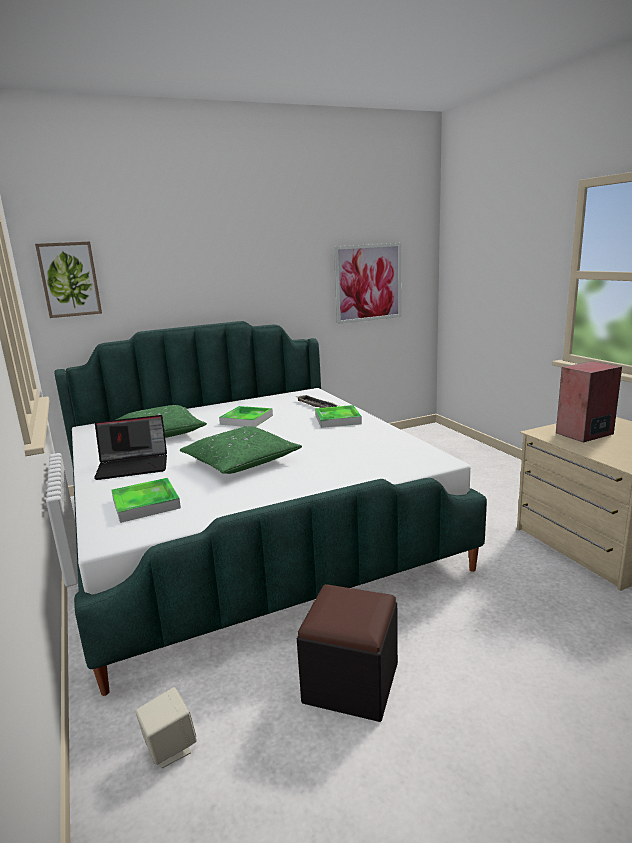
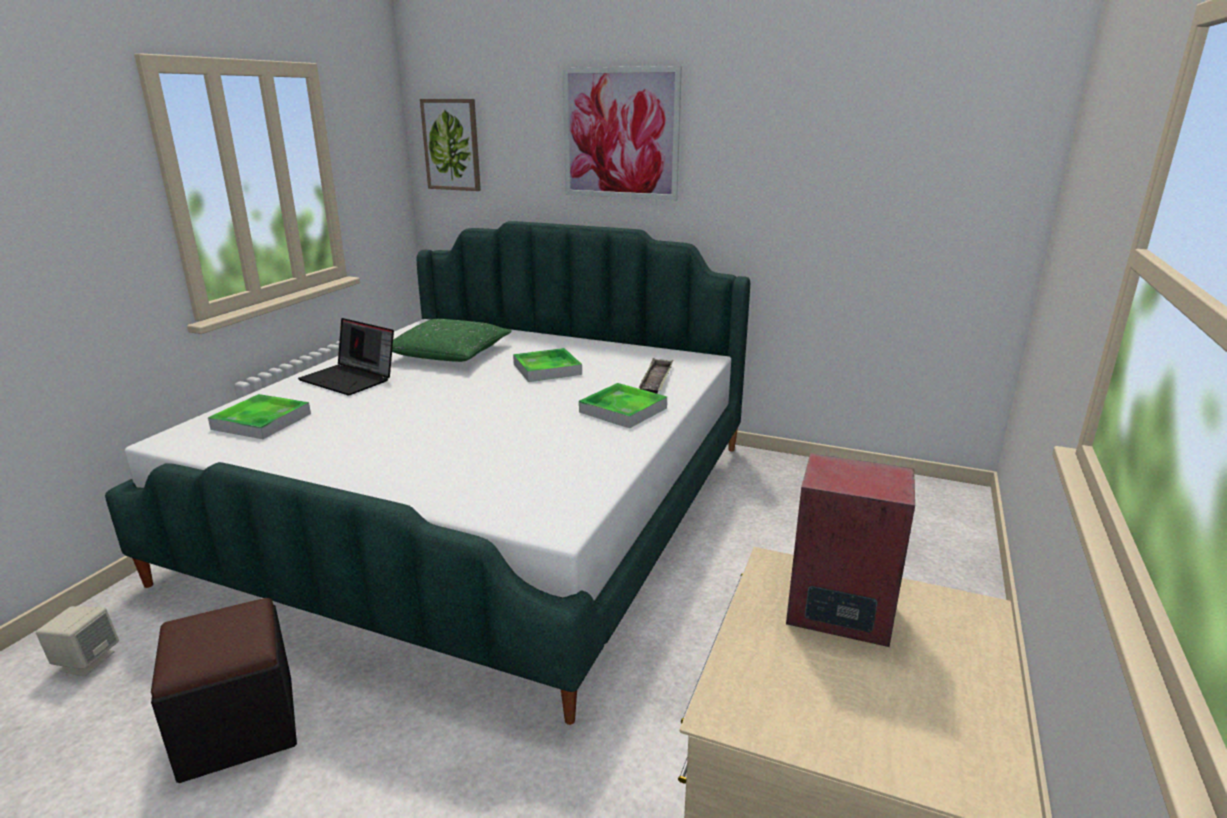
camera: 45 degrees right, 5 degrees up
green pillow [180,426,302,474] -> none
picture [334,243,401,324] -> picture moved to [562,66,682,200]

